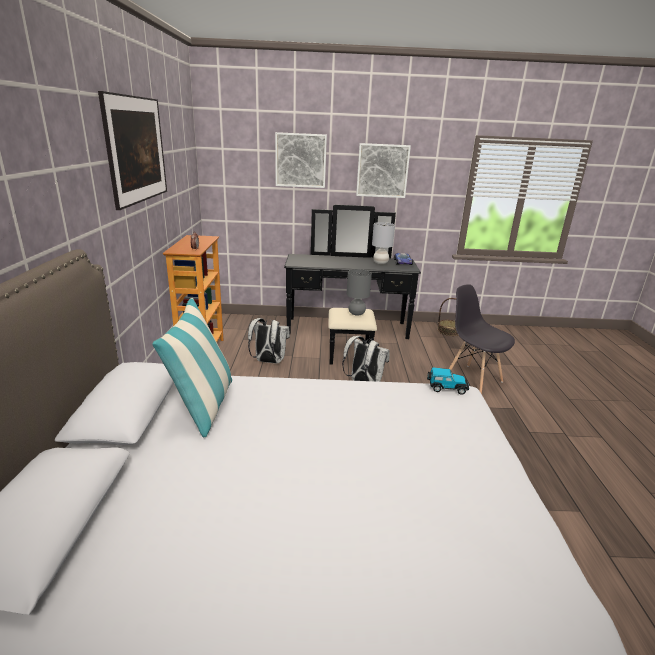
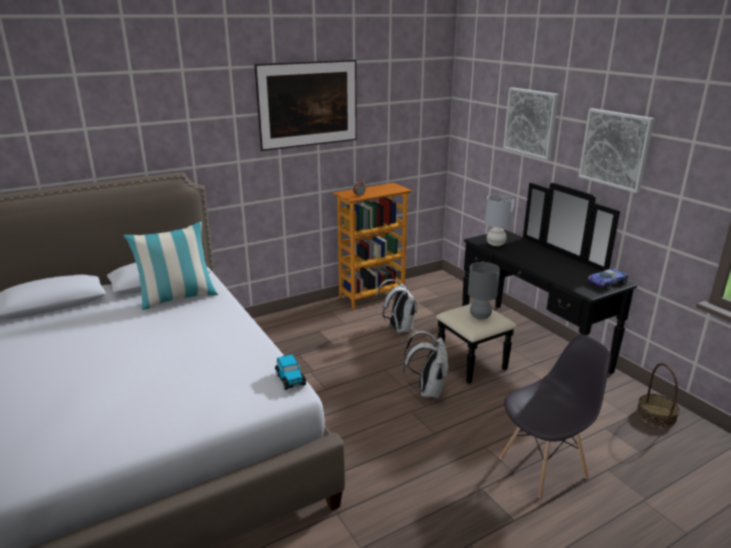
camera: 60 degrees right, 0 degrees up
grey table lamp [372,222,395,264] -> grey table lamp moved to [485,194,514,246]
grey chair [449,284,515,394] -> grey chair turned 45 degrees clockwise [499,335,611,498]

